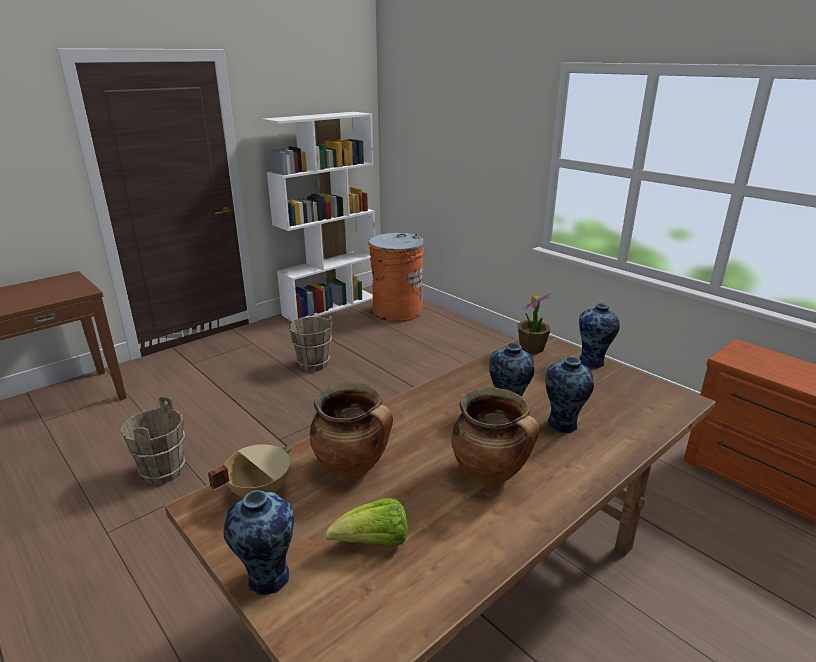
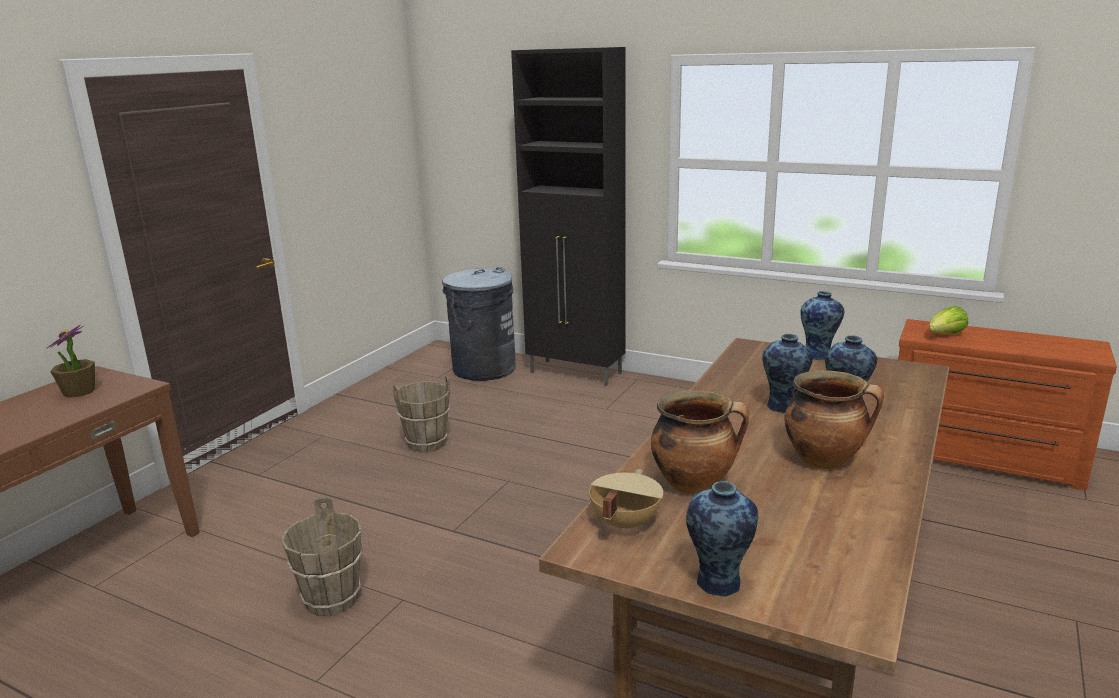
camera: 20 degrees left, 5 degrees down
white bookcase [261,112,375,322] -> none
lettuce [325,498,408,547] -> lettuce moved to [929,306,968,334]
orange trash can [368,233,424,322] -> grey trash can [442,267,516,381]
potted plant [517,294,550,354] -> potted plant moved to [46,325,95,398]
none -> black cabinet [511,47,625,386]

